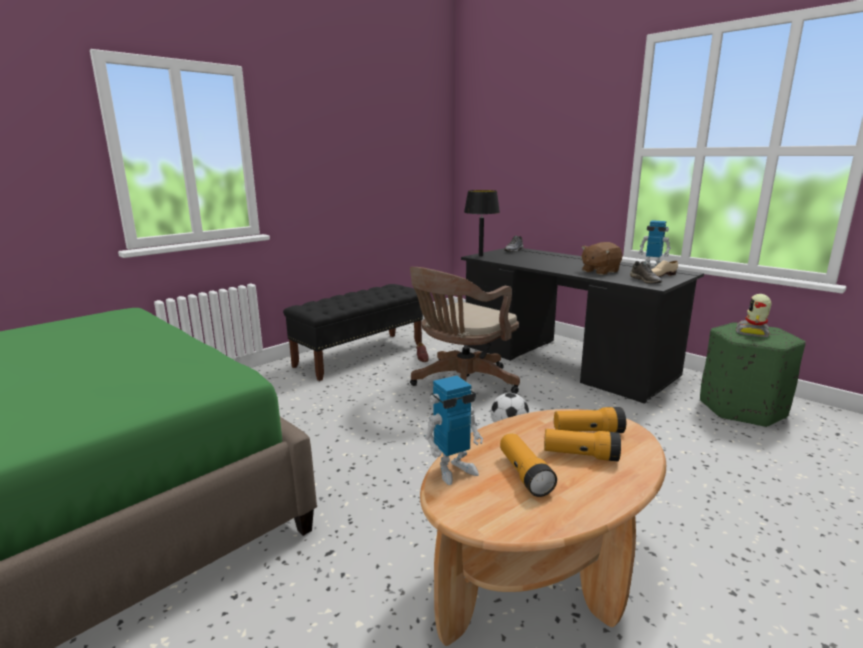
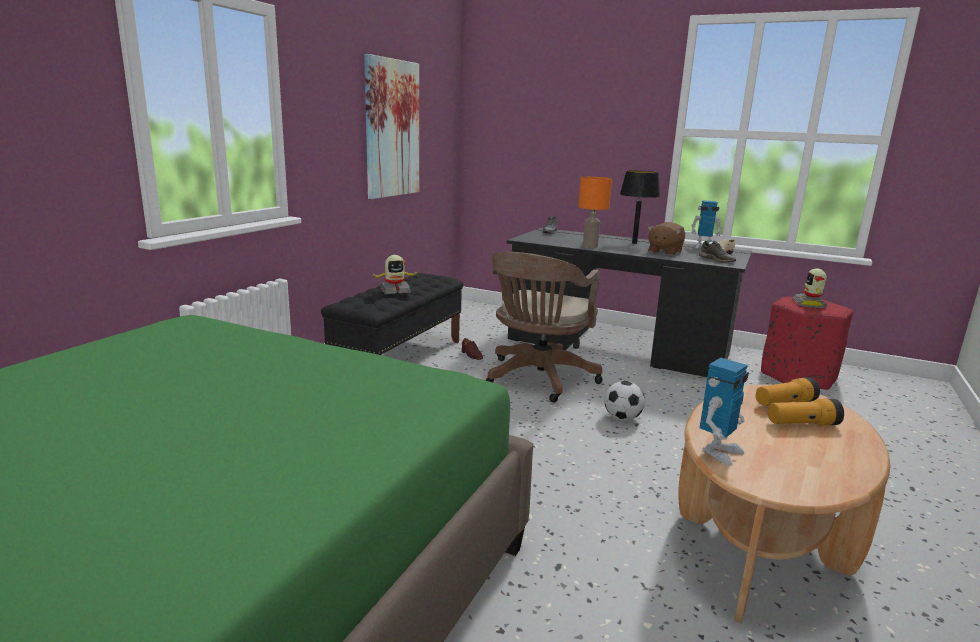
camera: 20 degrees left, 0 degrees up
black table lamp [464,190,500,256] -> black table lamp moved to [620,170,660,244]
flashlight [500,433,557,497] -> none
green ottoman [700,322,806,428] -> red ottoman [761,296,853,390]
none -> picture [364,54,419,199]
none -> toy robot [371,255,417,294]
none -> orange table lamp [578,177,612,248]

